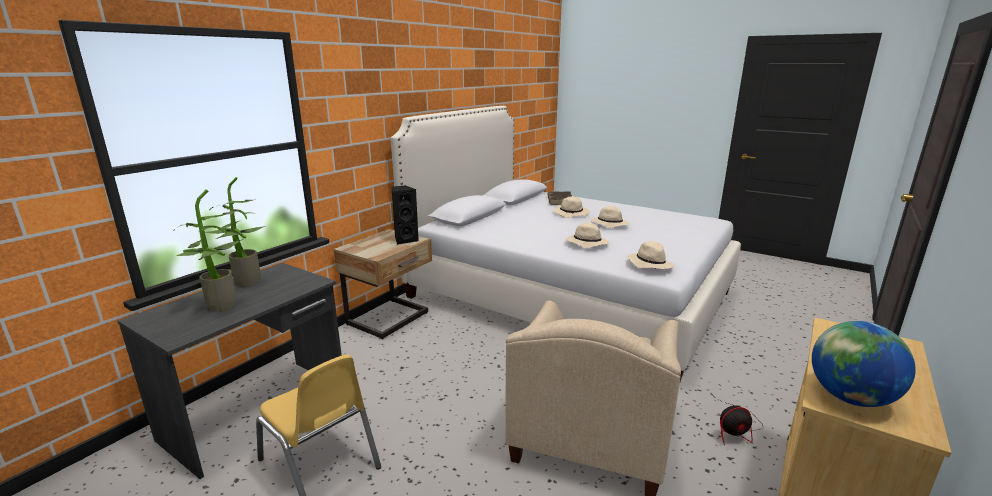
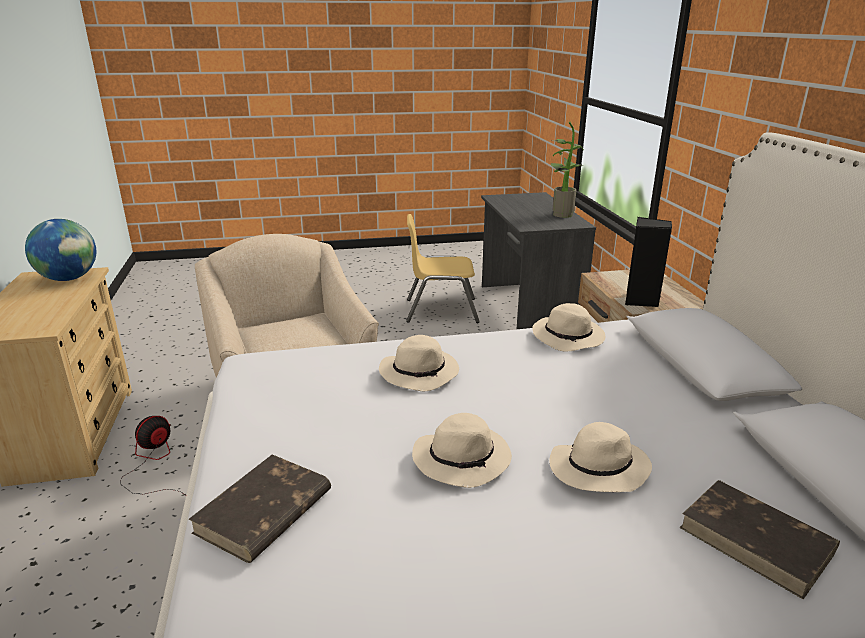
camera: 135 degrees right, 5 degrees up
potted plant [176,190,244,311] -> none
beige hat [628,241,675,269] -> beige hat moved to [532,303,605,351]
none -> brown book [189,454,331,563]

